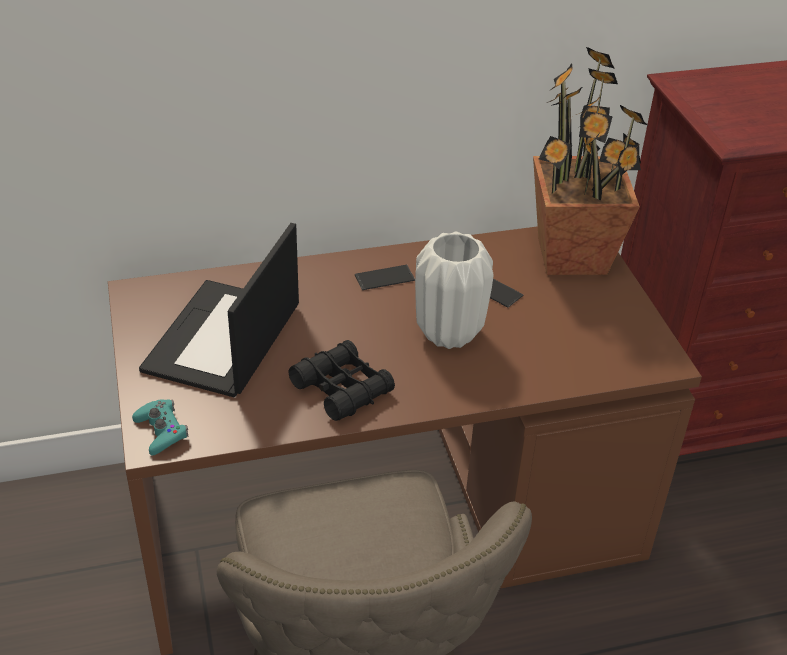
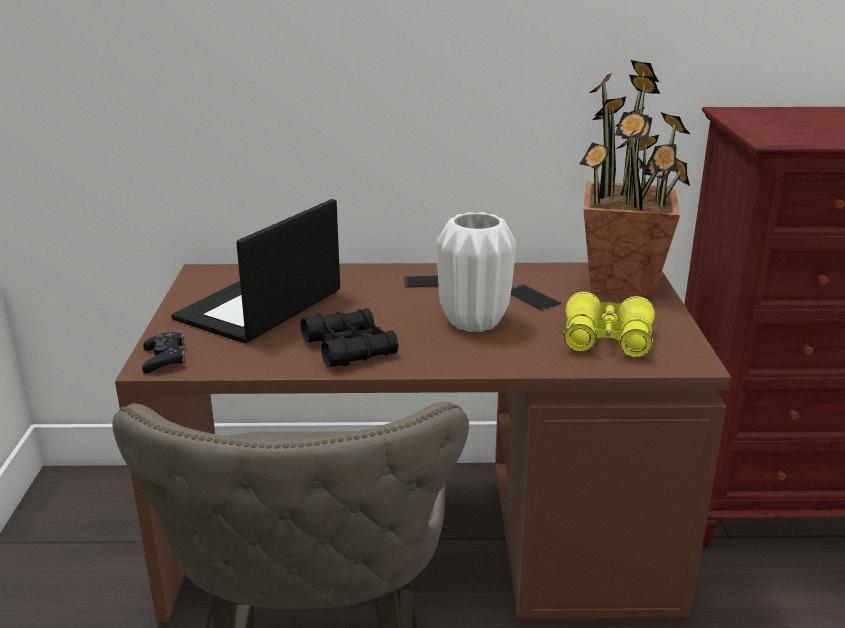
camera: 15 degrees right, 15 degrees down
turquoise game controller [132,399,189,456] -> black game controller [142,332,186,373]
none -> yellow binoculars [564,292,655,358]

